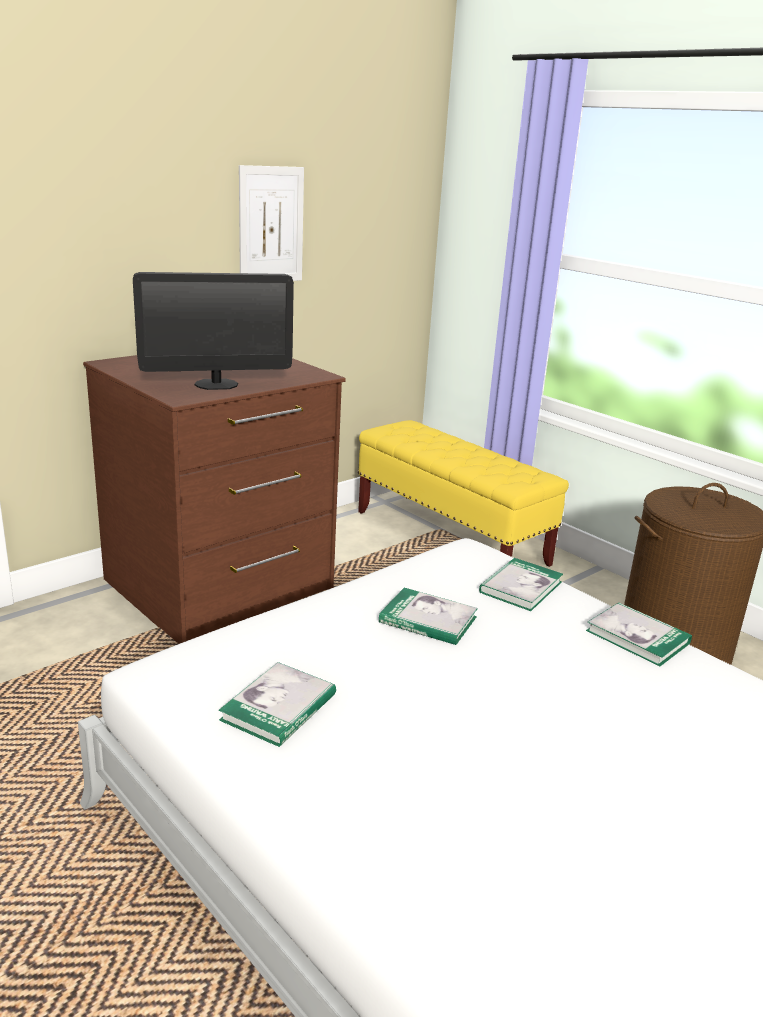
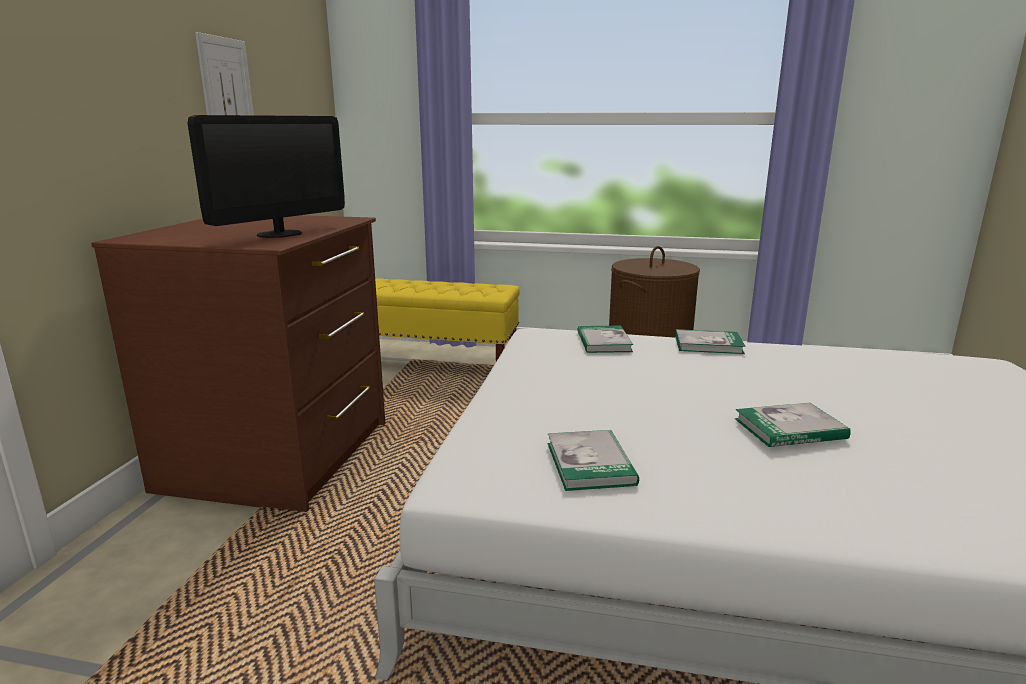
camera: 35 degrees left, 5 degrees down
book [379,588,478,645] -> book moved to [735,403,851,447]

